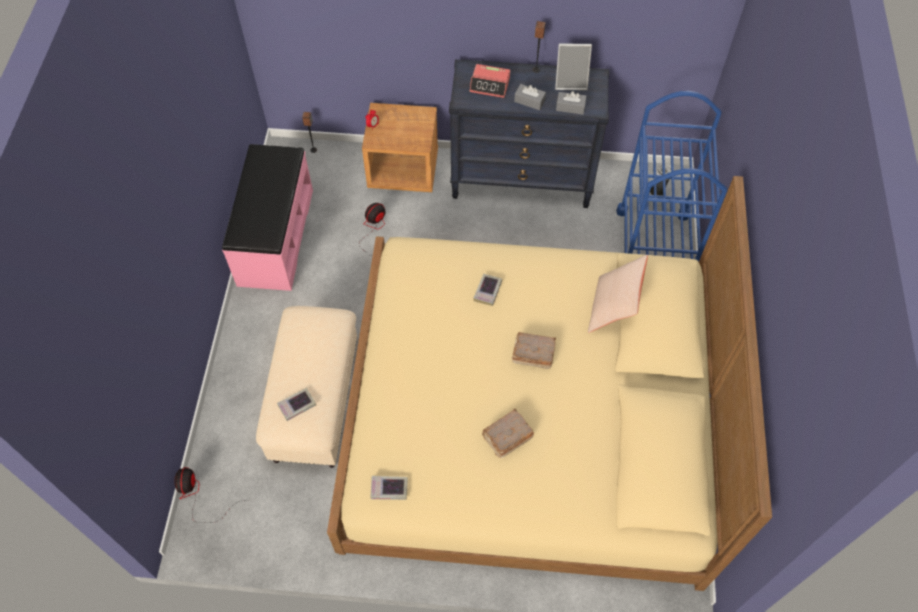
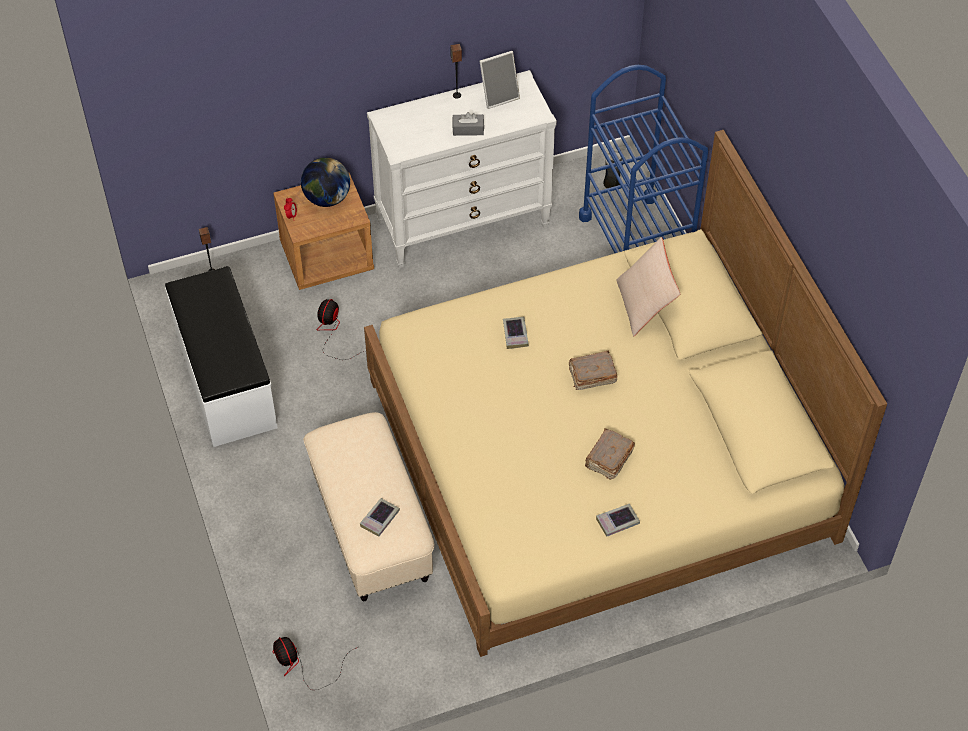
camera: 25 degrees left, 5 degrees down
pink bench [222,144,313,291] -> white bench [165,266,278,447]
book [371,476,408,500] -> book moved to [596,504,640,536]
black dresser [449,59,609,208] -> white dresser [367,70,557,268]
alarm clock [470,64,510,98] -> none
grey tissue box [556,91,586,114] -> none
none -> globe [301,157,350,207]

